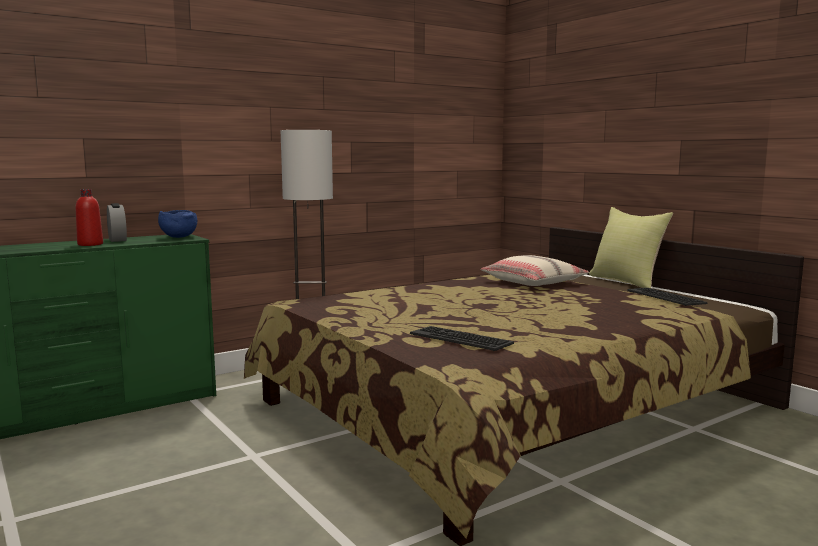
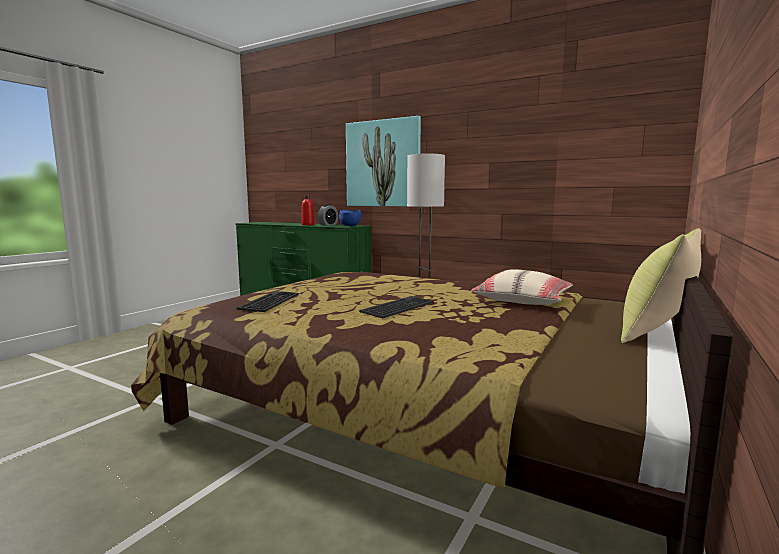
camera: 65 degrees right, 0 degrees up
keyboard [627,288,708,306] -> keyboard moved to [359,296,434,318]
none -> picture [346,116,421,206]

